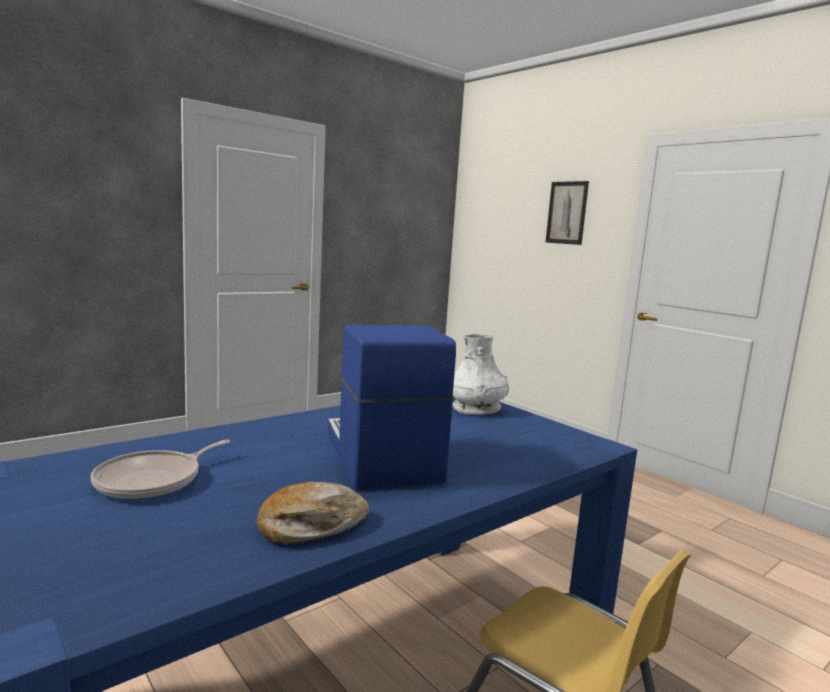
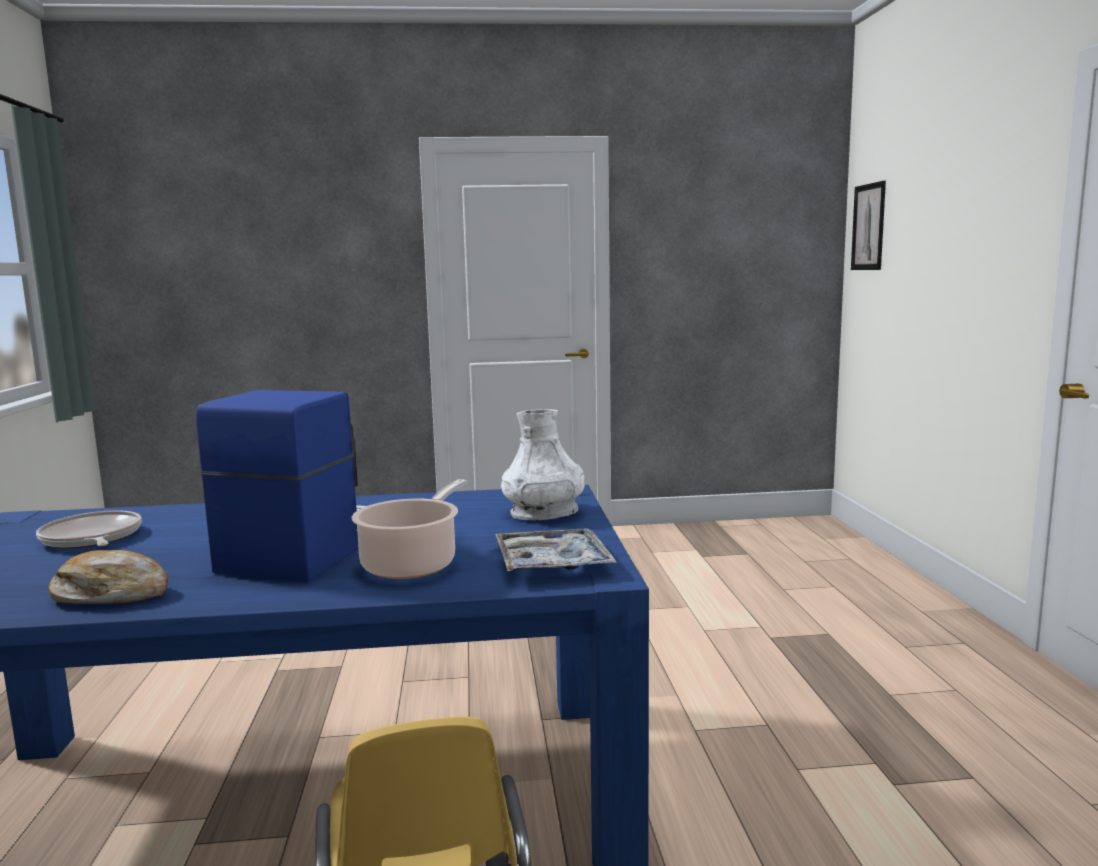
camera: 35 degrees right, 0 degrees up
frying pan [91,440,231,500] -> frying pan turned 75 degrees clockwise [36,510,142,549]
picture [546,181,589,245] -> picture moved to [851,181,886,270]
none -> cooking pot [352,479,467,579]
none -> tray [495,528,617,571]

